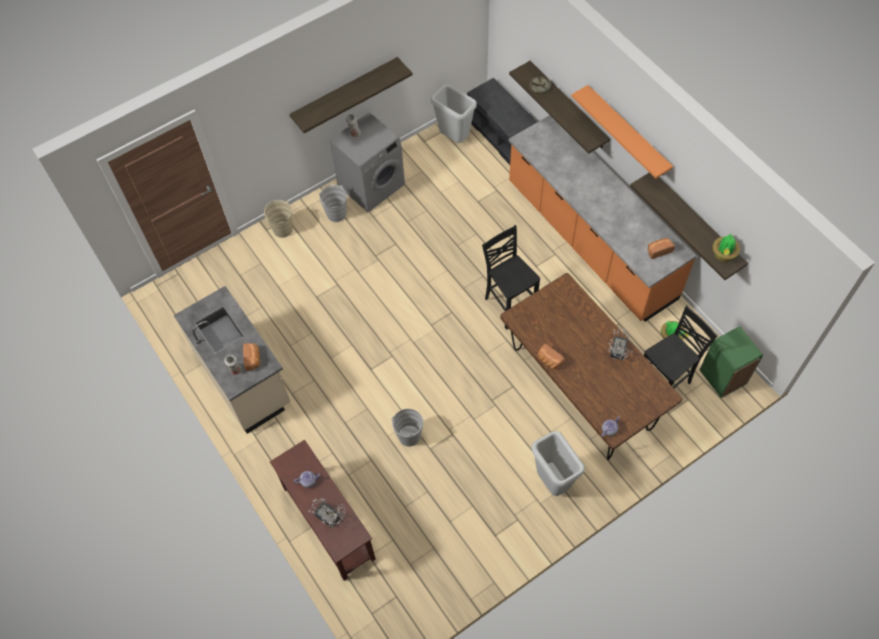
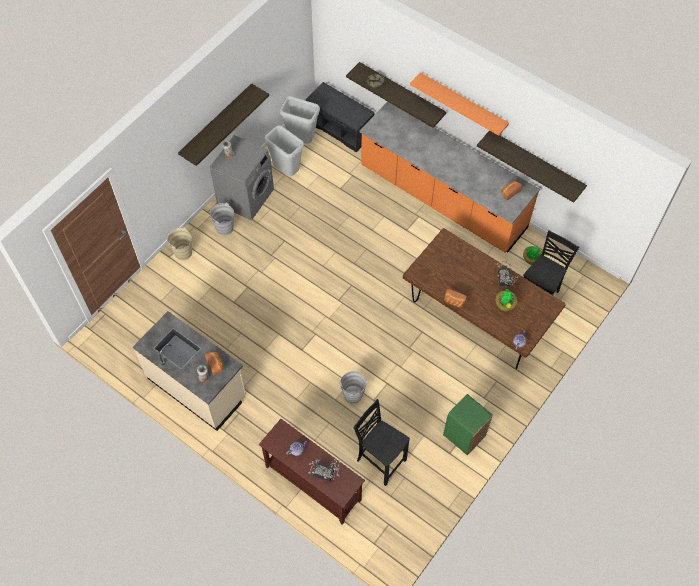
camera: 20 degrees left, 0 degrees up
black chair [482,225,540,330] -> black chair moved to [353,399,410,486]
grey trash can [532,431,585,496] -> grey trash can moved to [264,125,304,177]
green trash can [700,326,763,398] -> green trash can moved to [443,394,493,455]
potted plant [712,234,740,262] -> potted plant moved to [495,288,517,311]

